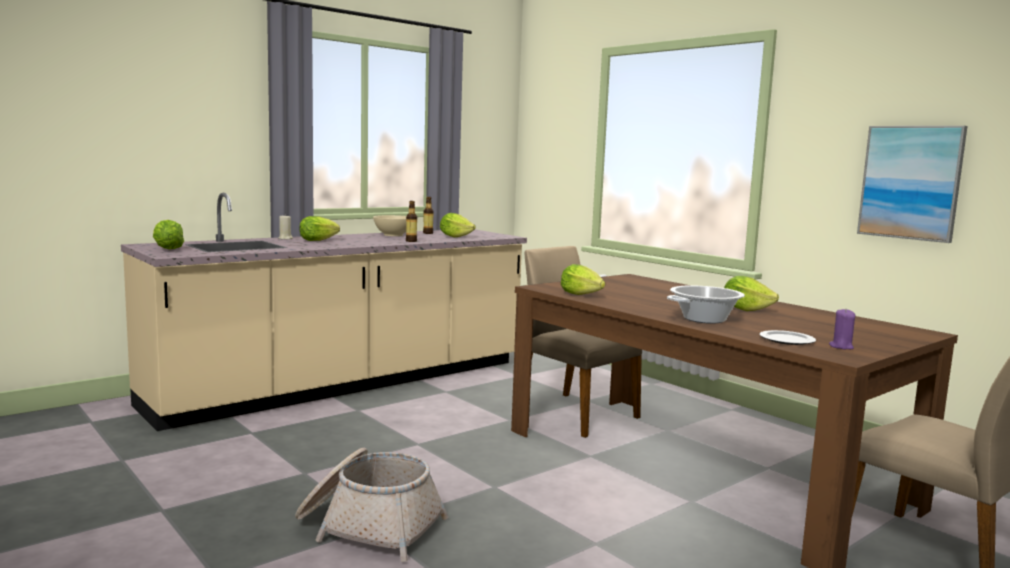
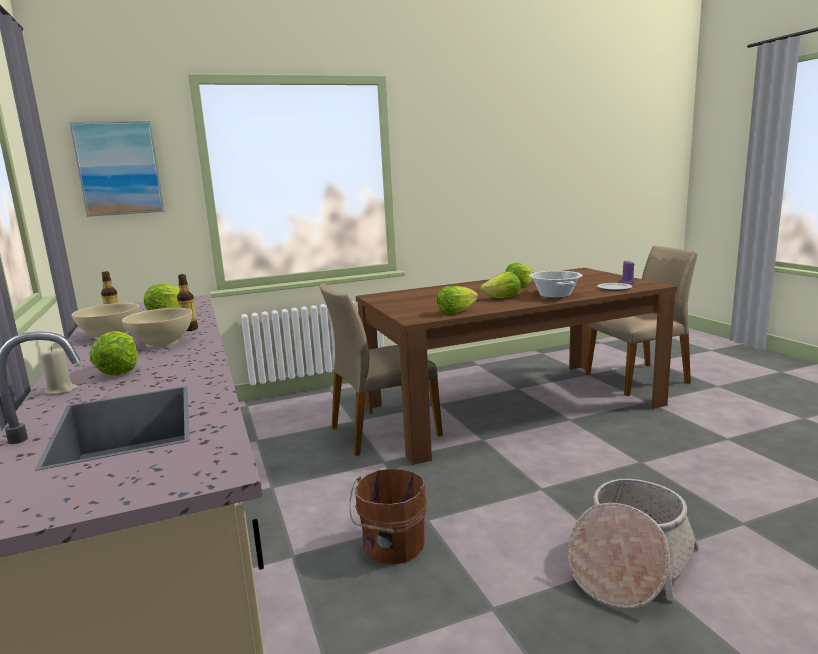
camera: 70 degrees left, 5 degrees up
lettuce [153,220,184,249] -> lettuce moved to [480,272,521,298]
picture [857,126,967,243] -> picture moved to [69,121,164,217]
none -> beige bowl [122,308,193,347]
none -> brown bucket [349,469,427,564]

